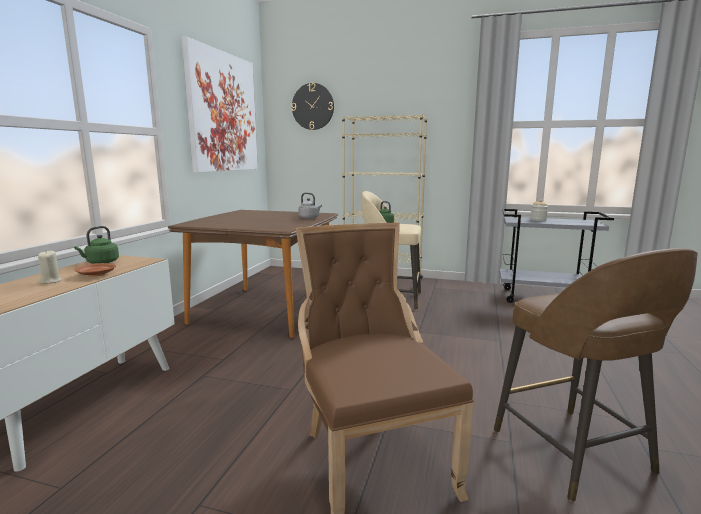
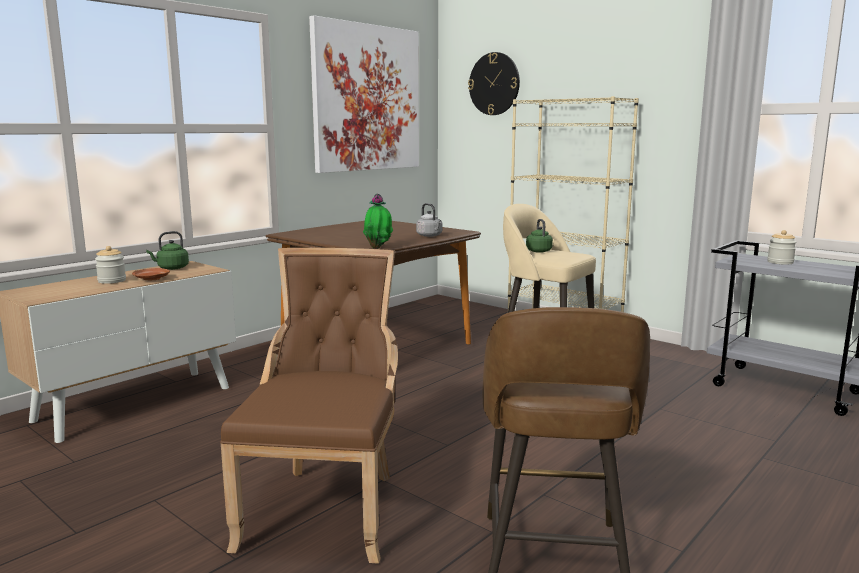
camera: 25 degrees right, 0 degrees up
beige candle [38,250,62,284] -> jar [95,246,126,284]
none -> potted plant [363,194,393,249]

